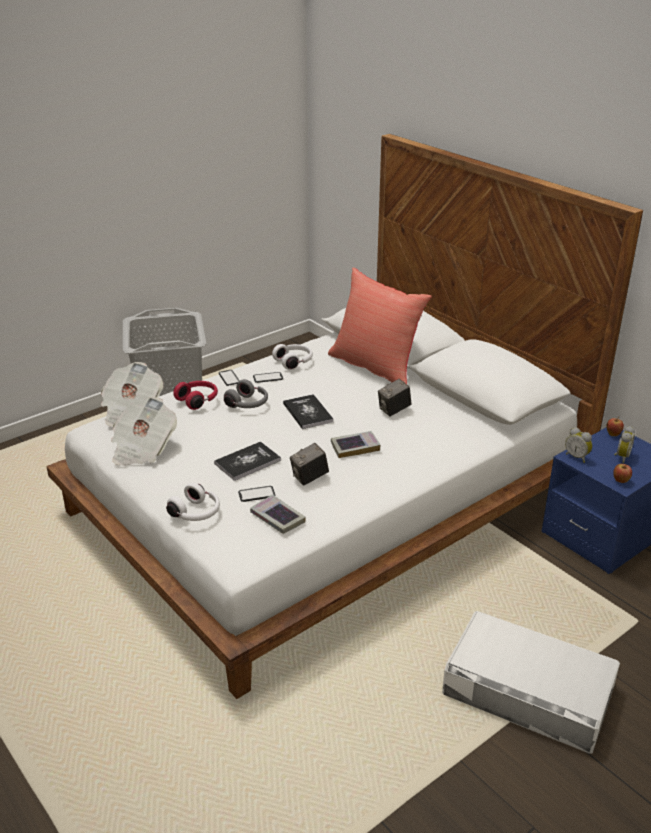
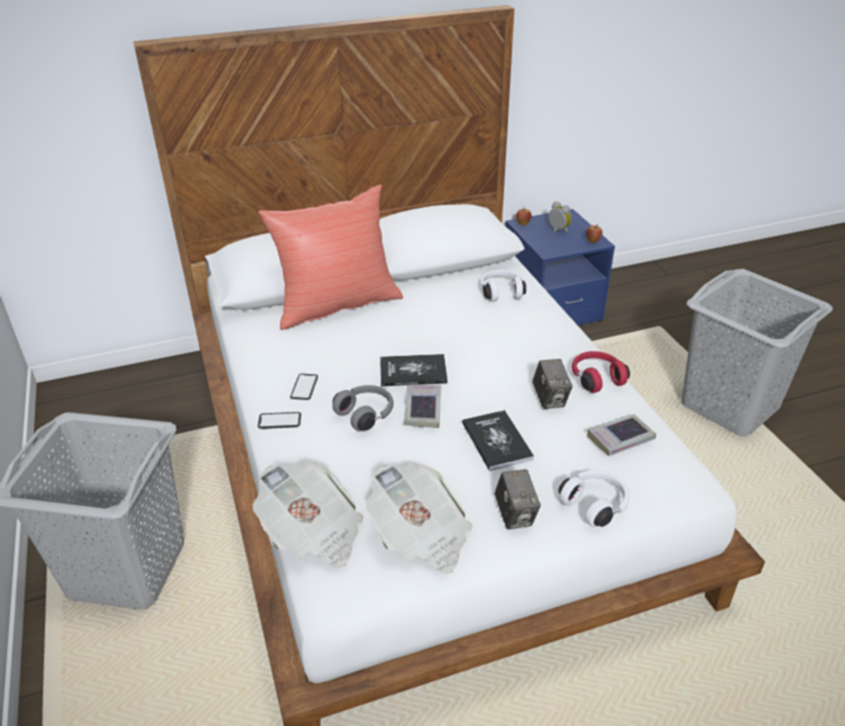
camera: 70 degrees left, 5 degrees up
red headphones [173,381,218,410] -> red headphones moved to [572,351,630,393]
phone [238,486,275,502] -> none
white headphones [272,344,313,370] -> white headphones moved to [480,270,526,302]
book [331,431,380,458] -> book moved to [404,385,441,428]
camera [378,379,411,416] -> camera moved to [494,469,541,530]
white storage box [442,611,620,754] -> grey laundry basket [681,269,833,437]
alarm clock [565,427,592,463] -> none

